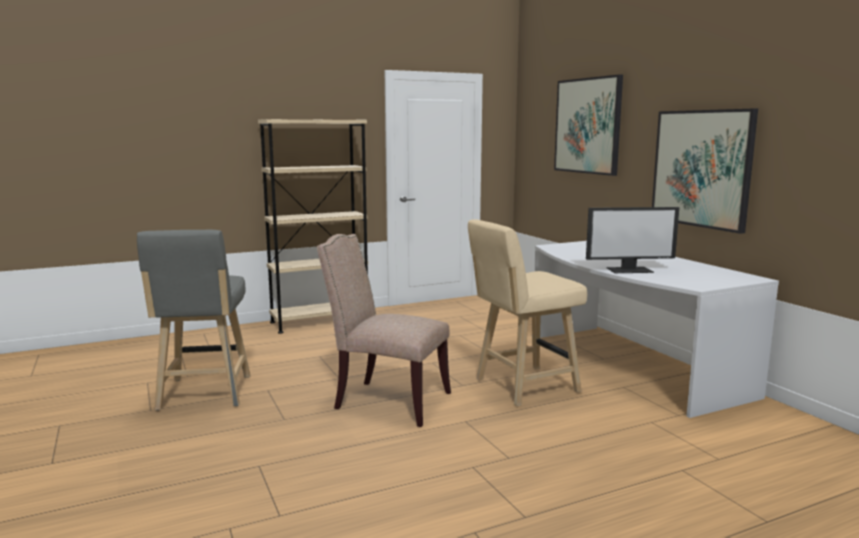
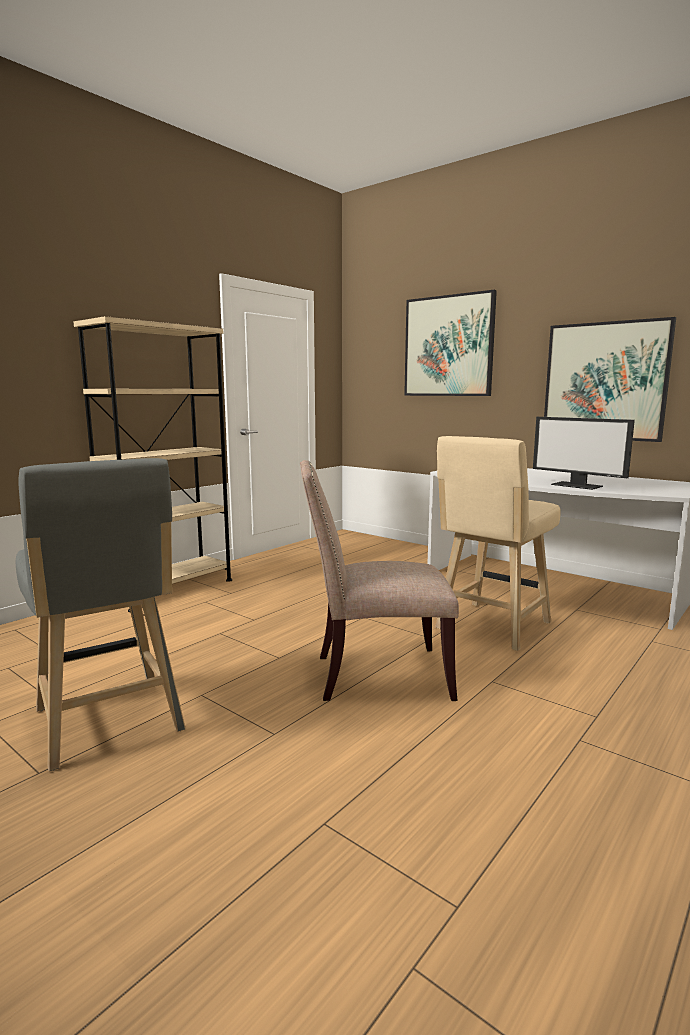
camera: 25 degrees left, 0 degrees up
monitor [586,207,679,273] -> monitor turned 75 degrees clockwise [533,417,635,490]

